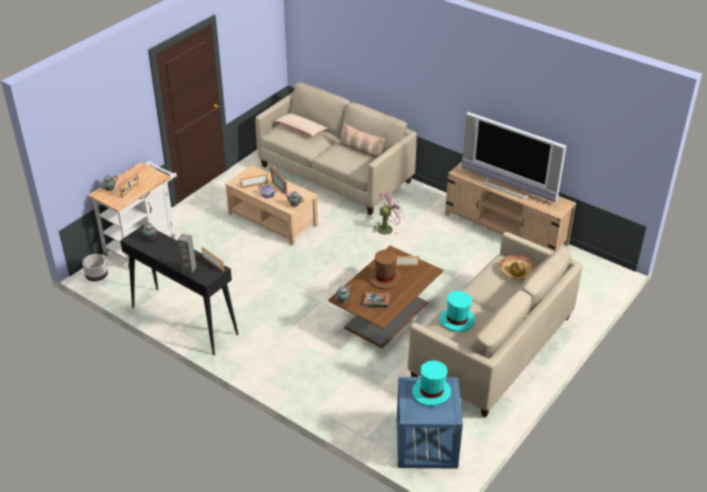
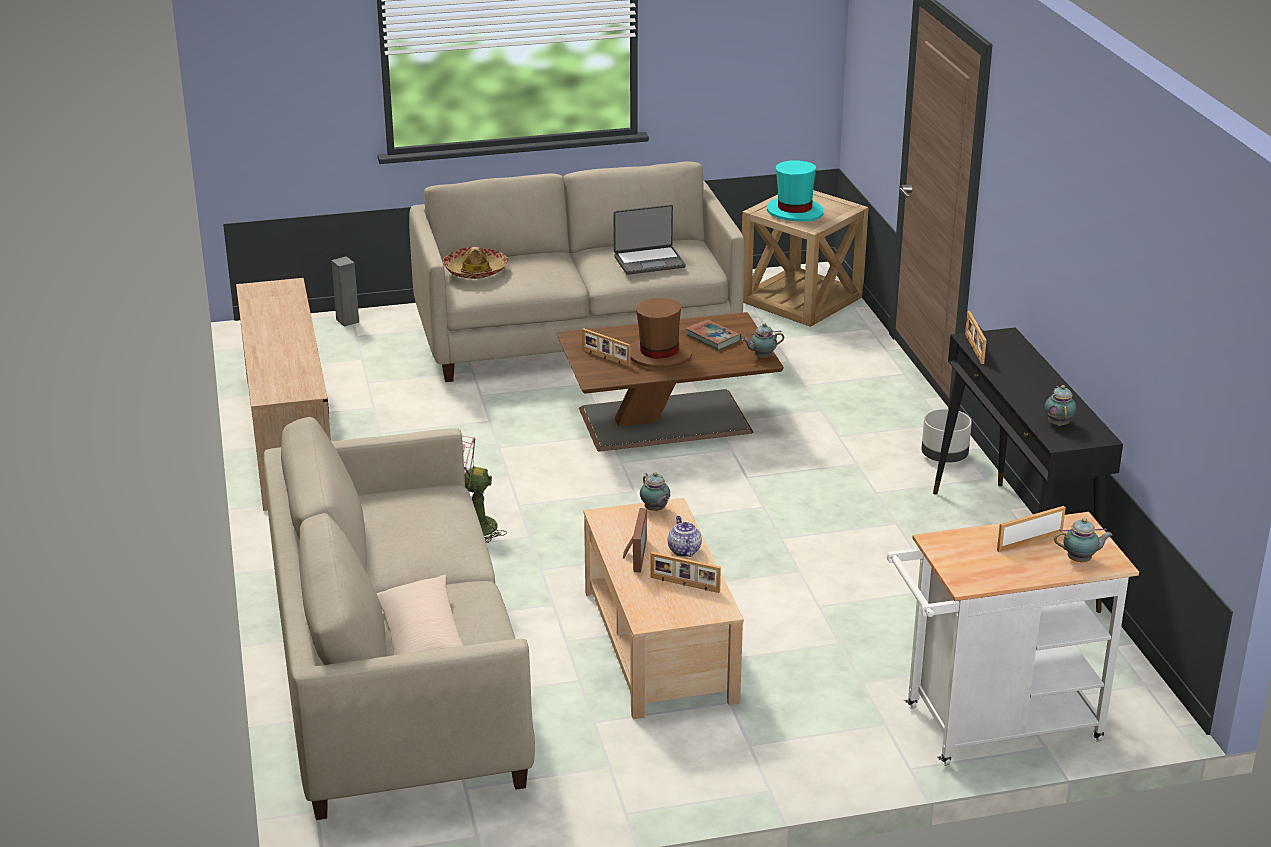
camera: 140 degrees left, 10 degrees down
grey planter [82,254,108,282] -> grey planter moved to [921,409,972,463]
grey speaker [177,234,196,274] -> grey speaker moved to [331,256,359,326]
pillow [339,123,385,158] -> none
blue side table [396,377,463,468] -> beige side table [742,190,869,327]
turquoise hat [439,291,475,332] -> laptop [613,204,686,275]
television [461,112,566,202] -> none

